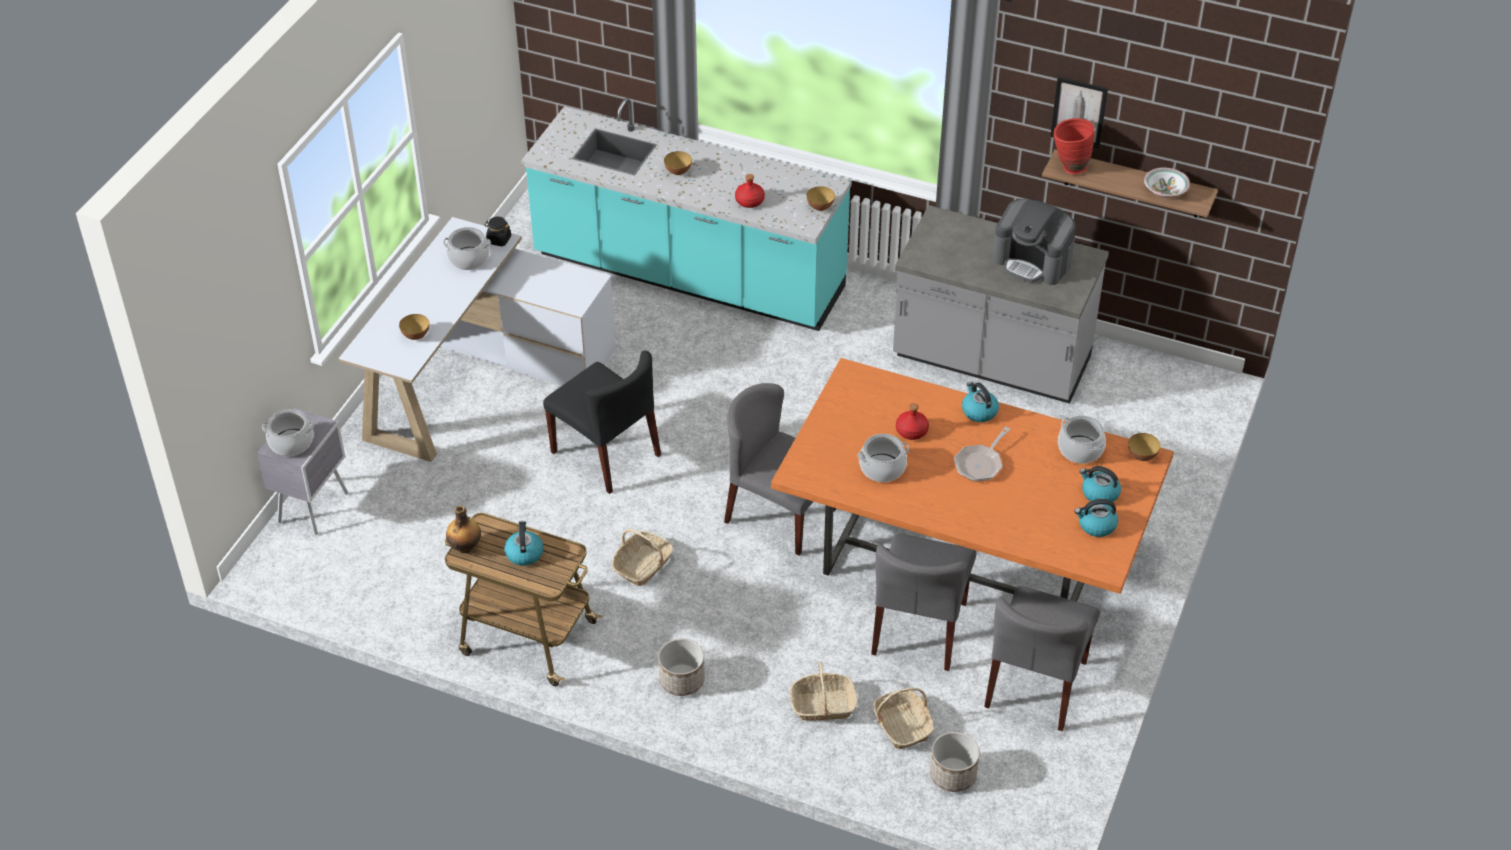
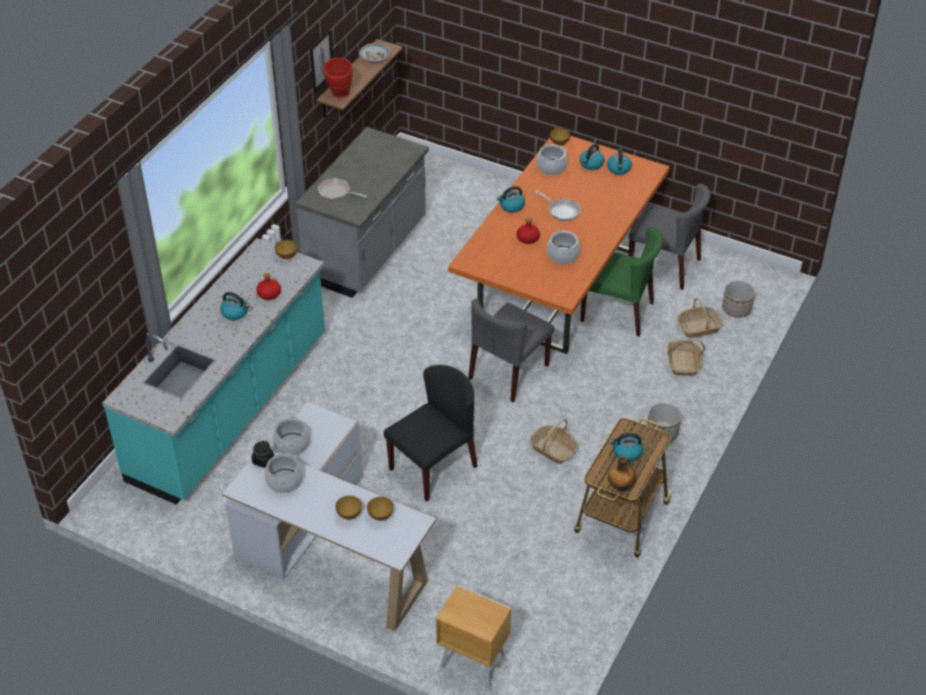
camera: 85 degrees left, 0 degrees up
grey nightstand [257,408,349,535] -> brown nightstand [436,585,512,690]
cooking pot [262,409,314,456] -> cooking pot moved to [273,416,310,456]
bowl [664,151,692,175] -> bowl moved to [336,496,362,520]
grey chair [871,534,976,671] -> green chair [581,227,663,337]
coffee machine [992,199,1075,285] -> none
none -> kettle [220,292,249,320]
none -> frying pan [317,178,367,201]

